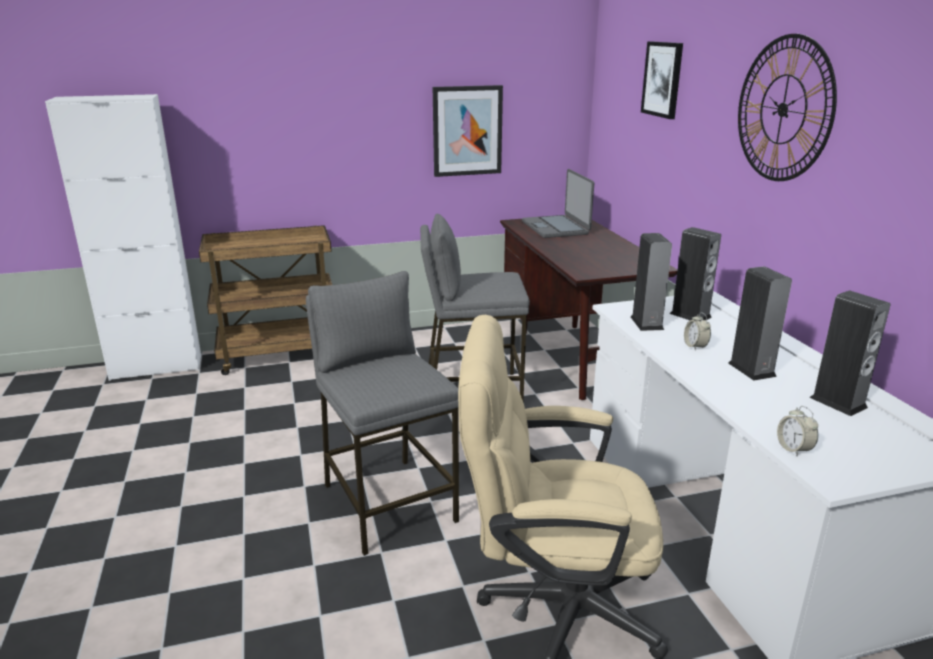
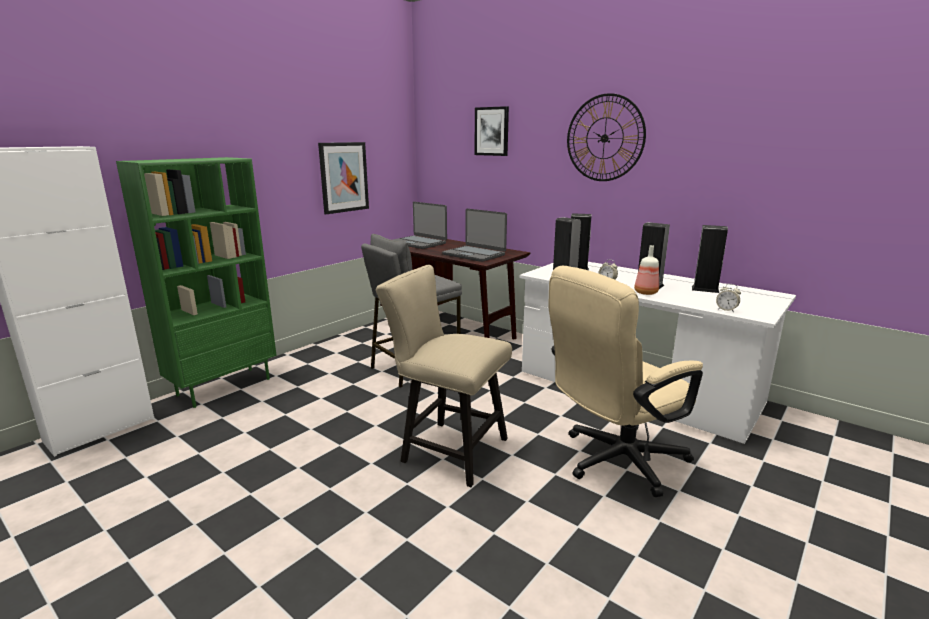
camera: 35 degrees left, 5 degrees down
brown cart [199,225,332,375] -> green bookcase [116,157,277,408]
grey stool [306,271,459,556] -> beige chair [376,265,512,487]
none -> laptop [442,208,507,262]
none -> bottle [634,245,659,295]

